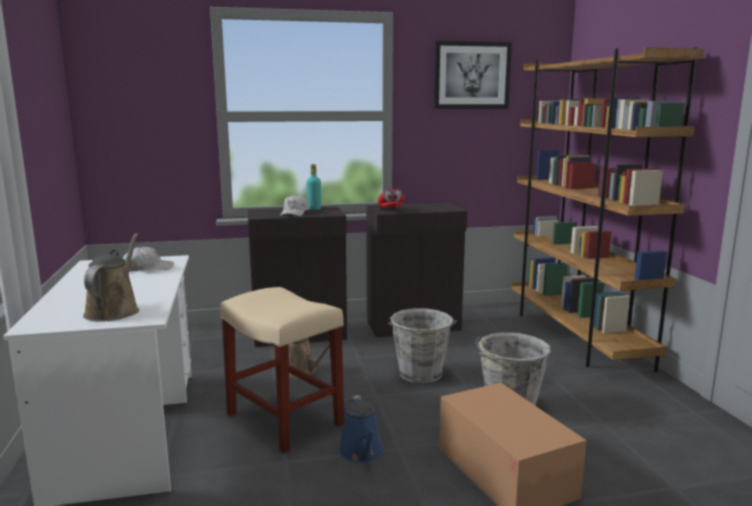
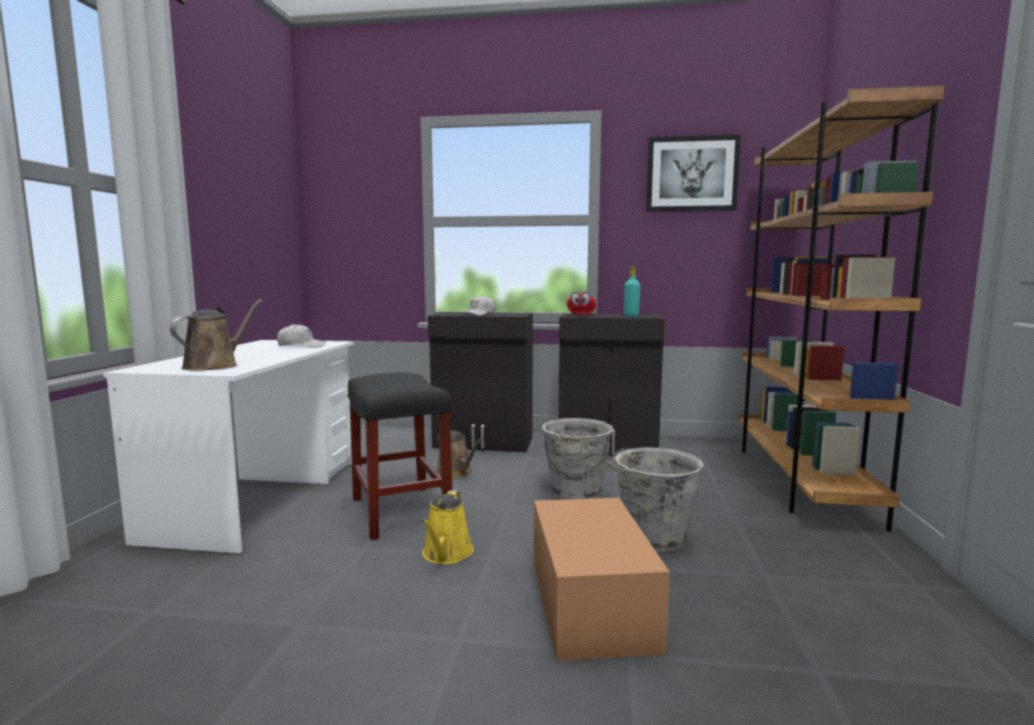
camera: 20 degrees right, 5 degrees down
beige stool [220,287,344,453] -> black stool [347,372,452,540]
turquoise bottle [307,164,321,210] -> turquoise bottle moved to [624,266,640,317]
blue watering can [339,395,383,463] -> yellow watering can [421,490,474,564]

